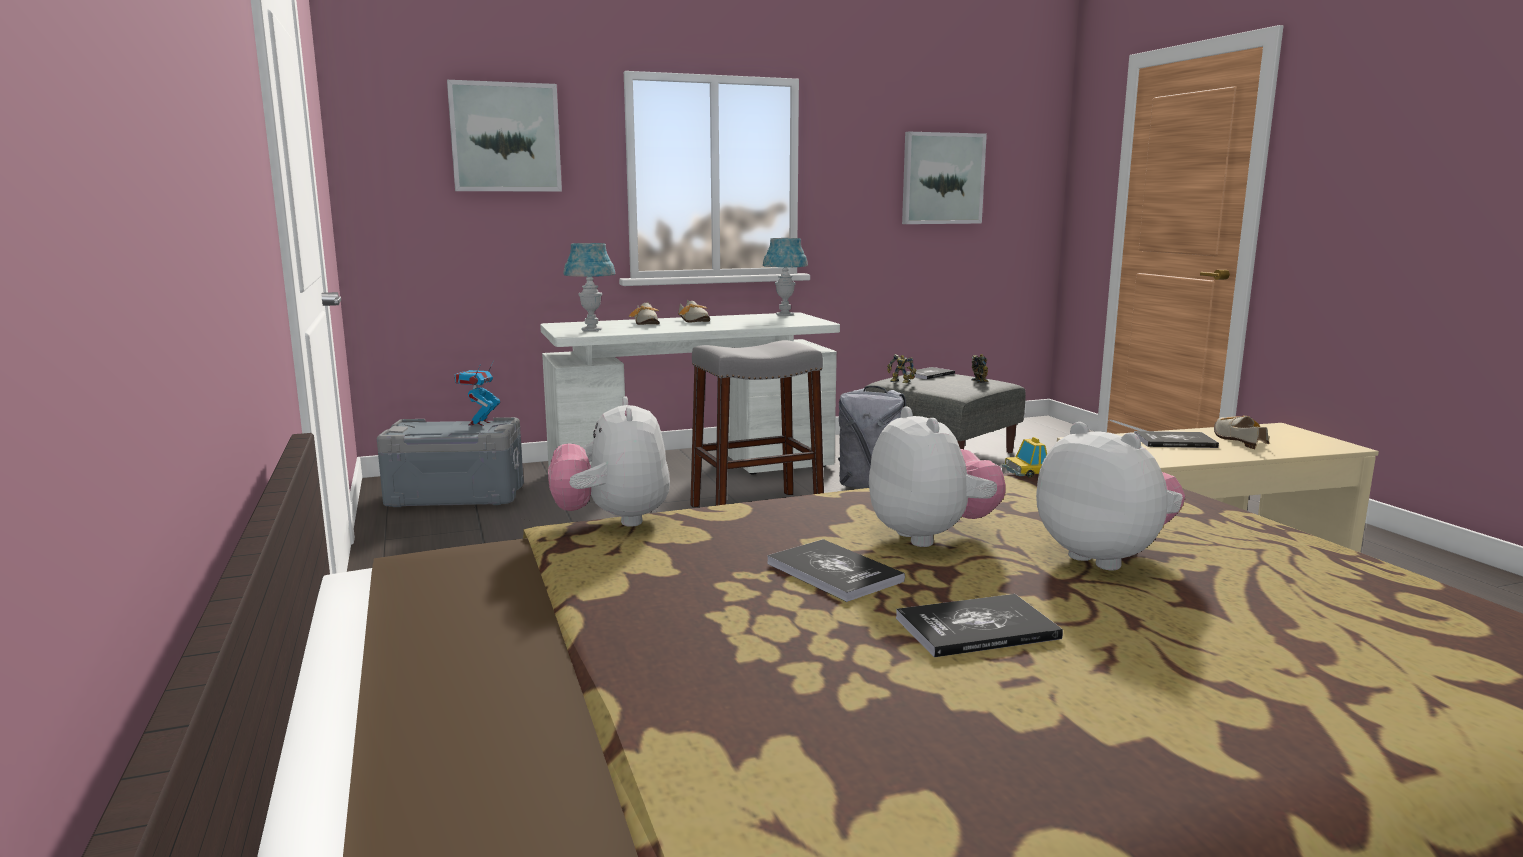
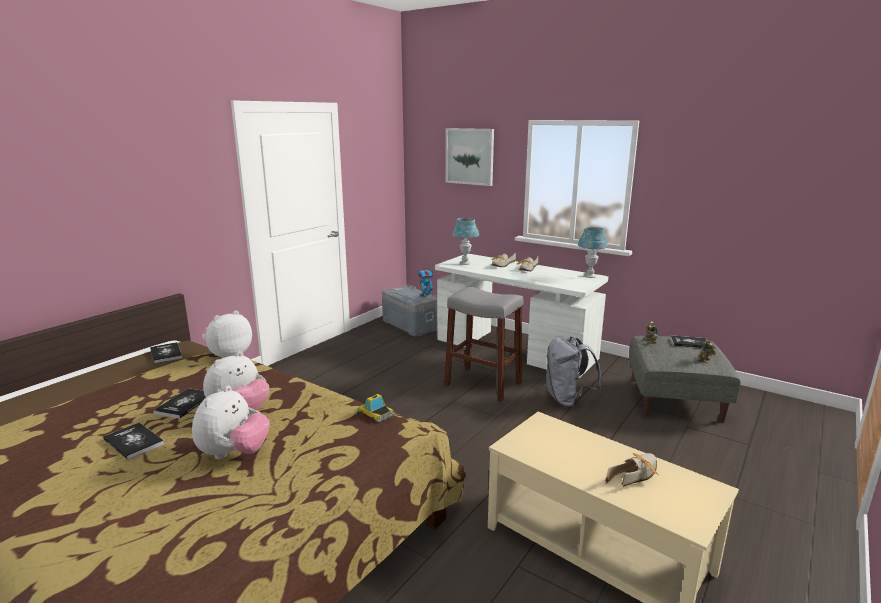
camera: 55 degrees right, 5 degrees up
picture [902,132,987,224] -> none
book [1134,431,1219,448] -> book moved to [150,342,182,364]

